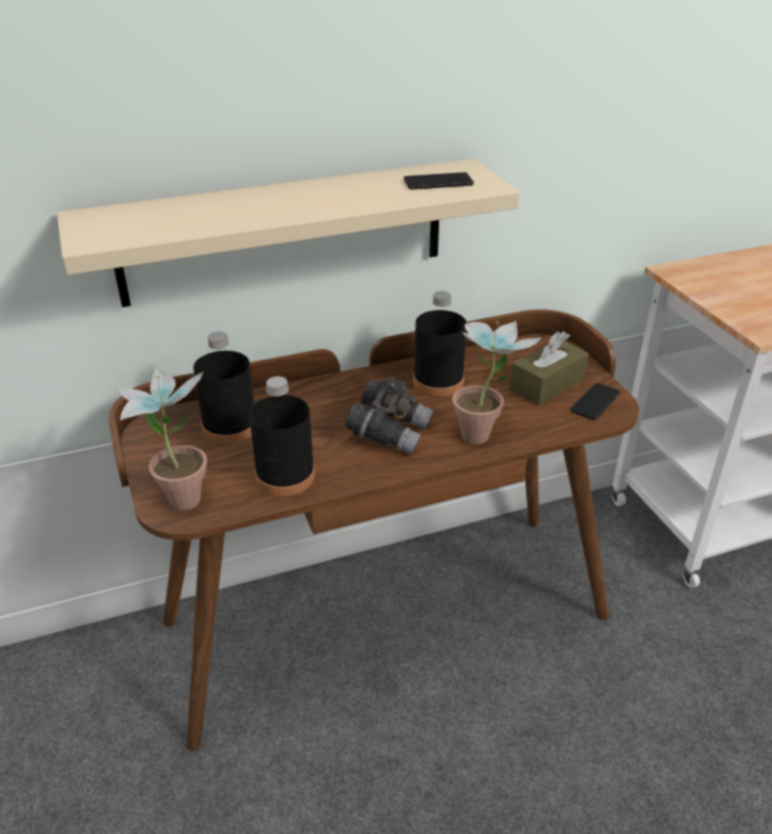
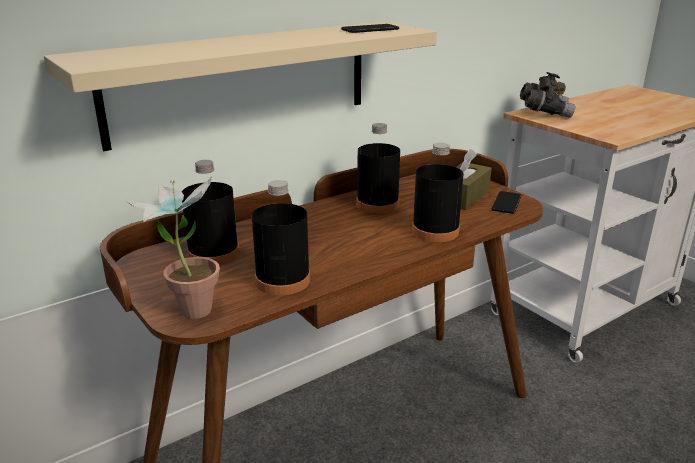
camera: 15 degrees left, 10 degrees down
grey binoculars [345,377,434,455] -> grey binoculars moved to [520,72,576,118]
potted plant [452,321,541,444] -> black bottle [412,143,463,242]

